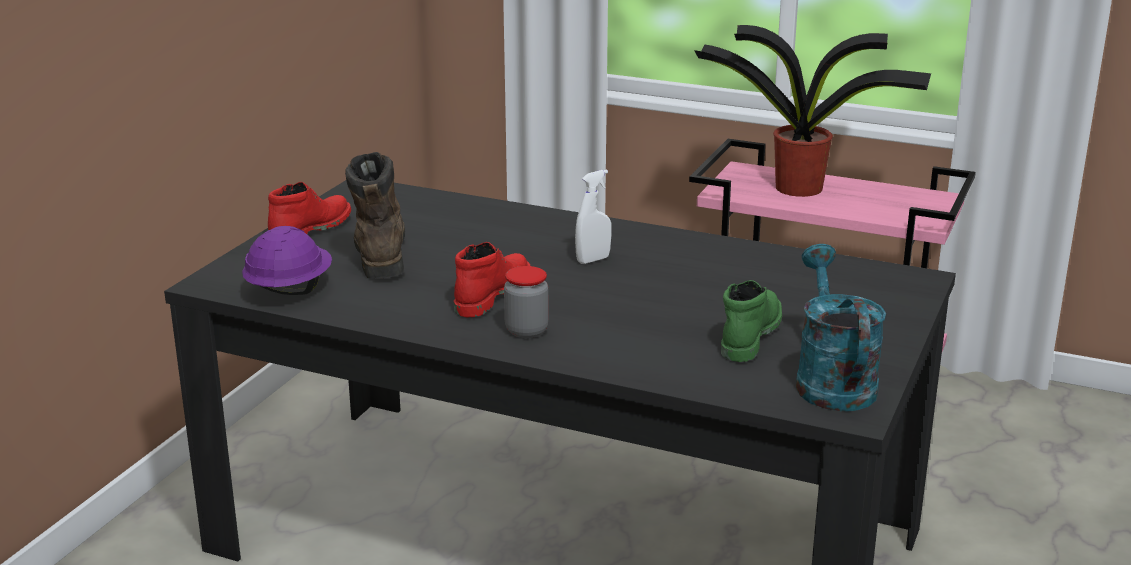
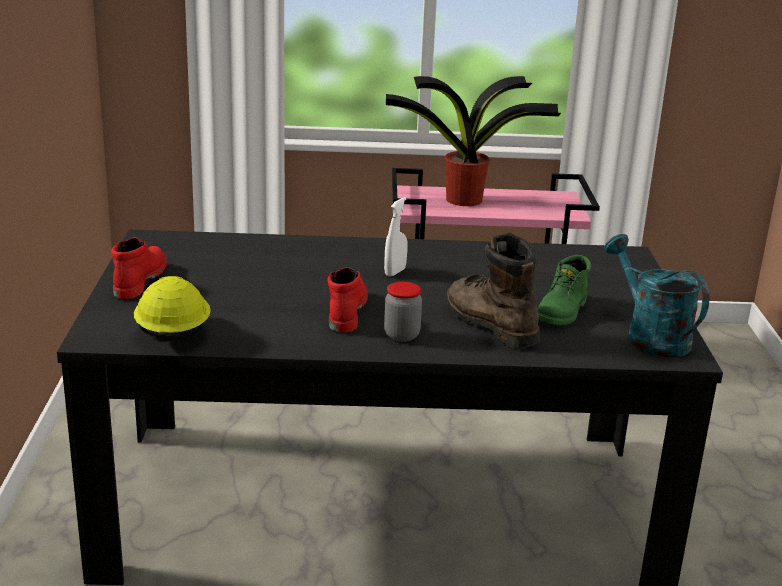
camera: 25 degrees left, 0 degrees up
purple hard hat [242,226,332,295] -> yellow hard hat [134,276,211,338]
brown boot [345,152,405,279] -> brown boot moved to [447,233,540,348]
green boot [721,280,782,362] -> green boot turned 150 degrees counterclockwise [537,255,591,325]

